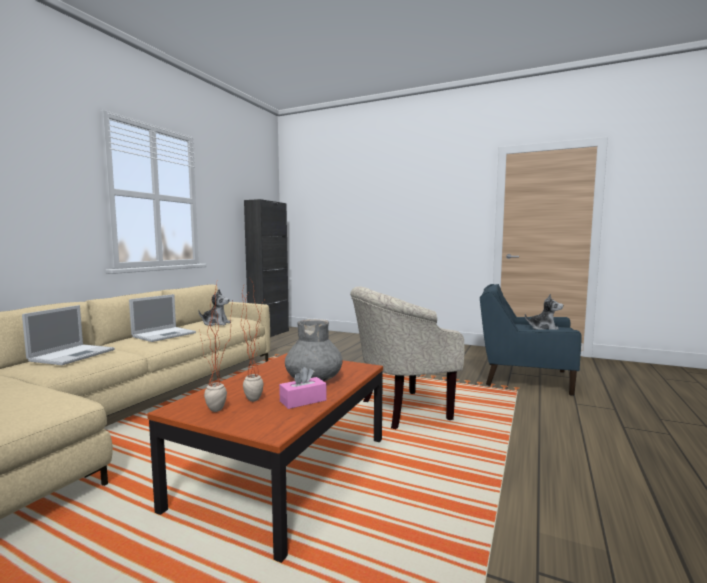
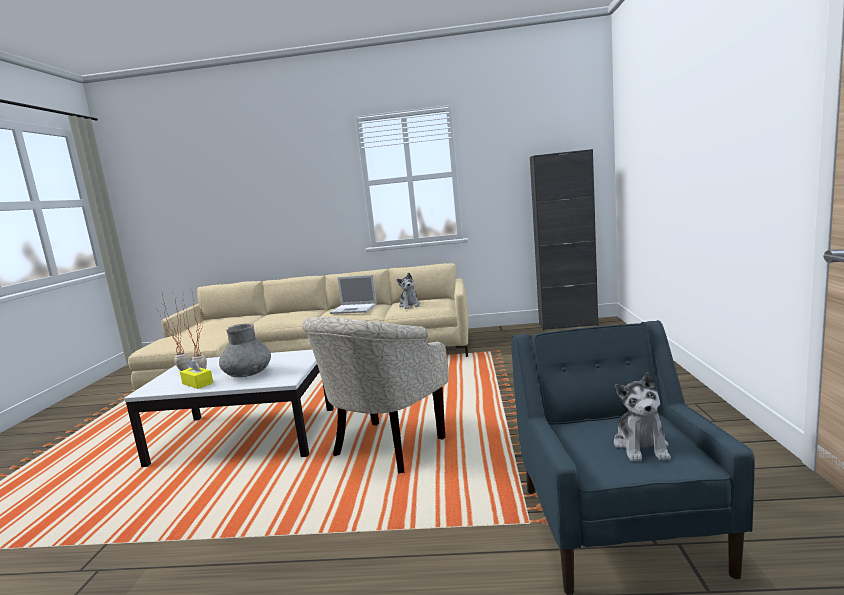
camera: 70 degrees right, 5 degrees up
laptop [22,305,115,365] -> none
brown coffee table [147,353,383,563] -> white coffee table [124,350,334,467]
pink tissue box [279,367,327,409] -> yellow tissue box [180,359,213,389]
beige armchair [350,287,464,429] -> beige armchair turned 105 degrees counterclockwise [302,317,449,474]

